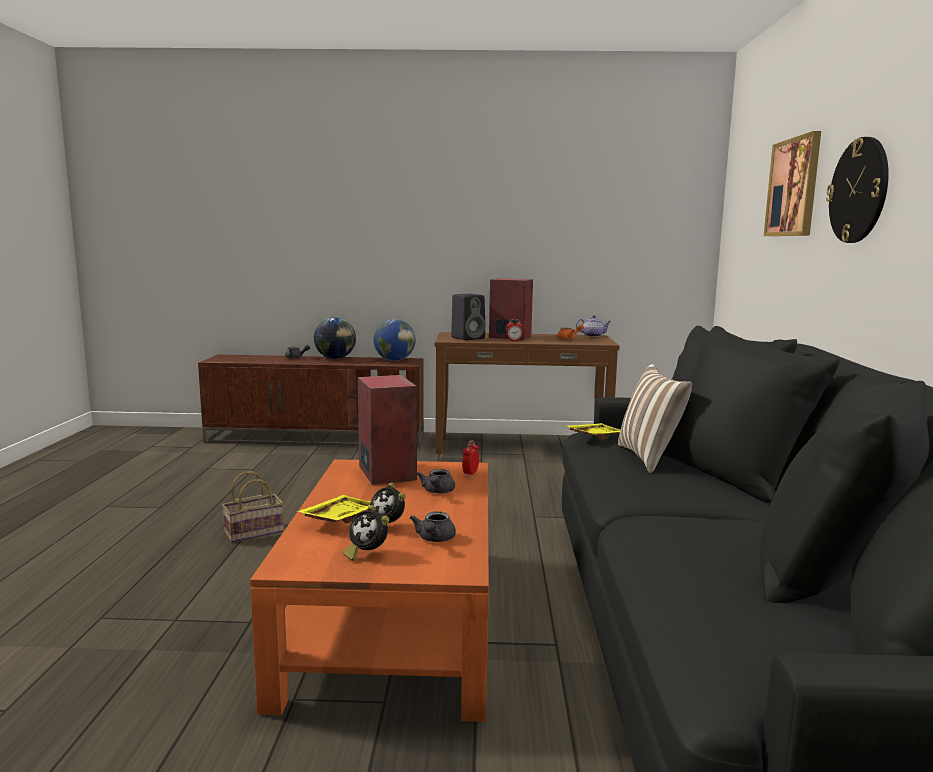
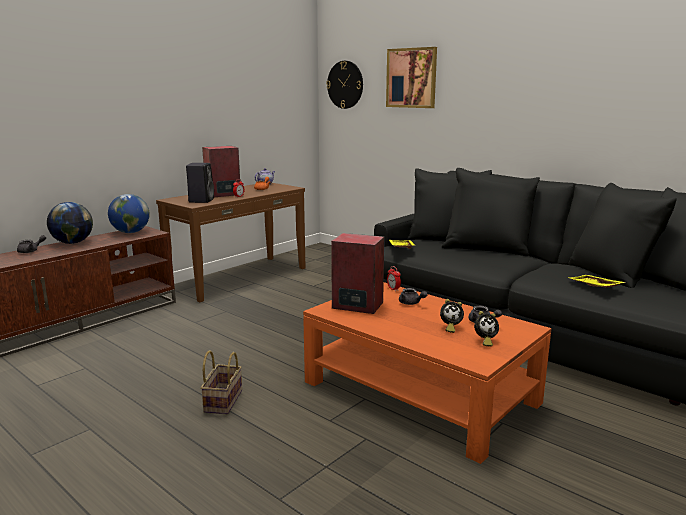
camera: 50 degrees left, 5 degrees up
yellow tray [297,495,371,524] -> yellow tray moved to [568,275,626,288]
pillow [618,364,692,473] -> none
wall clock [826,137,889,243] -> wall clock moved to [326,61,363,109]

